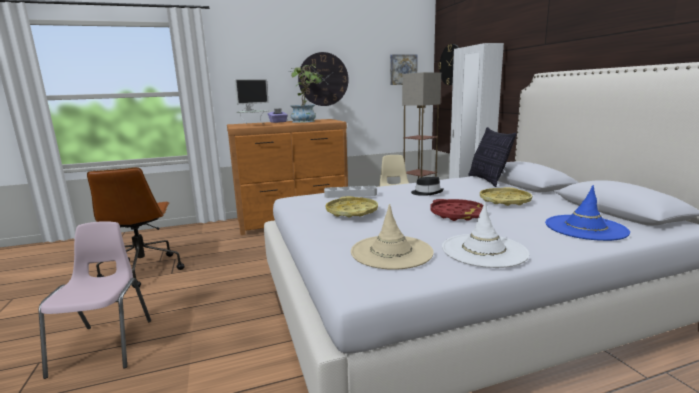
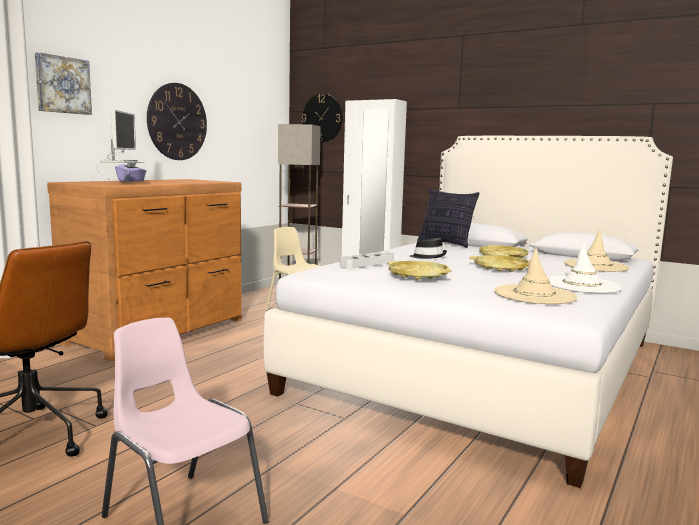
camera: 40 degrees left, 5 degrees down
potted plant [290,64,324,123] -> none
picture [390,54,418,85] -> picture moved to [35,52,92,115]
red tray [430,199,483,221] -> yellow tray [469,255,530,272]
blue hat [545,185,630,241] -> beige hat [564,229,630,272]

